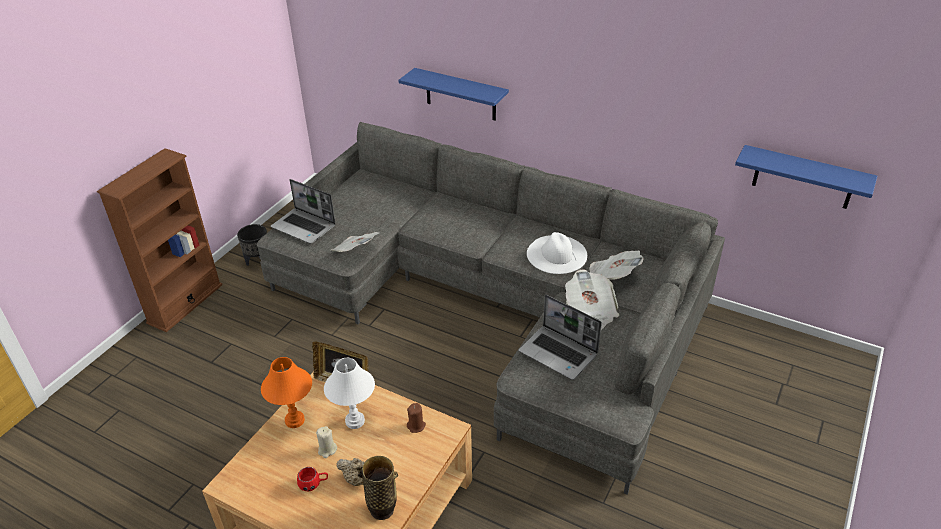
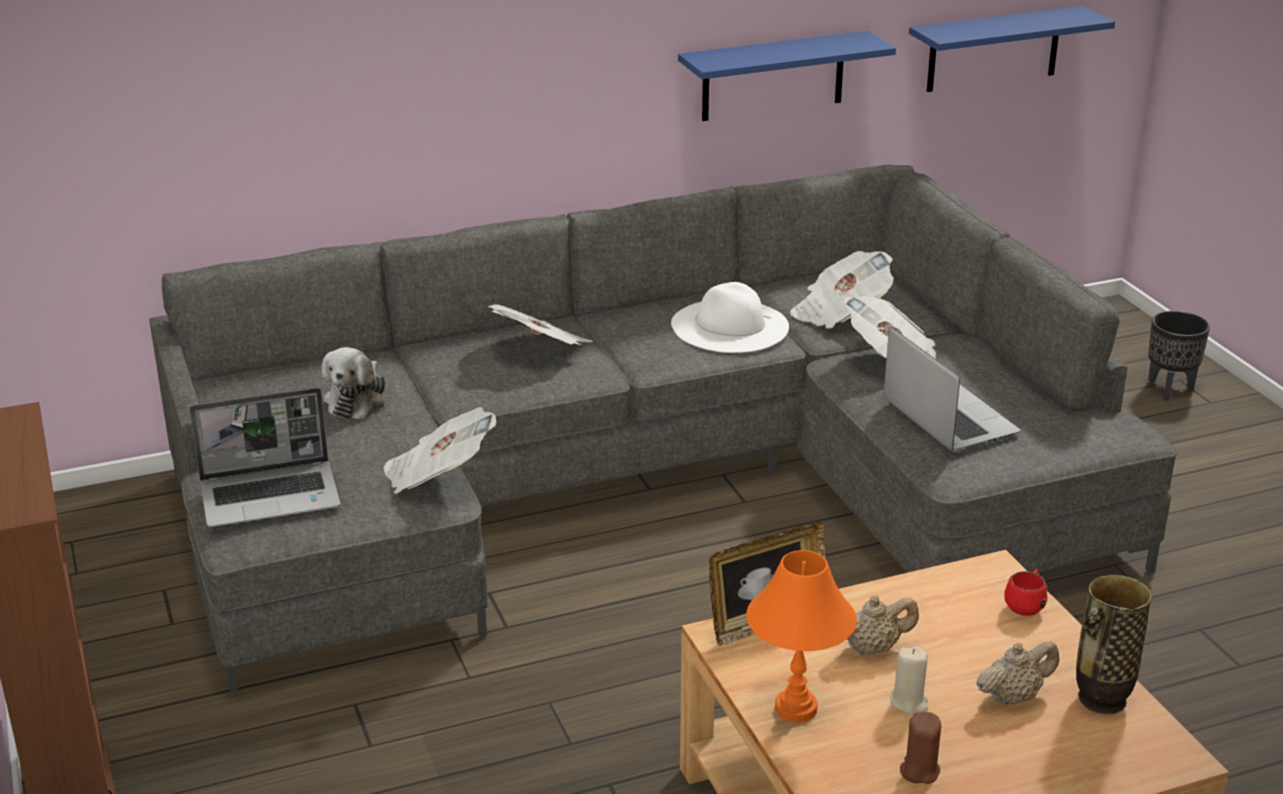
camera: 50 degrees left, 10 degrees down
black planter [237,224,267,266] -> black planter moved to [1148,311,1210,401]
red mug [297,467,328,491] -> red mug moved to [1004,569,1047,616]
white table lamp [324,358,375,429] -> beige teapot [847,595,919,655]
blue shelf [399,68,509,121] -> blue shelf moved to [678,31,896,121]
brown candle [407,403,426,433] -> brown candle moved to [900,712,941,784]
laptop [519,295,602,380] -> laptop turned 105 degrees counterclockwise [884,327,1020,452]
none -> plush toy [322,347,386,419]
none -> newspaper [488,304,593,345]

